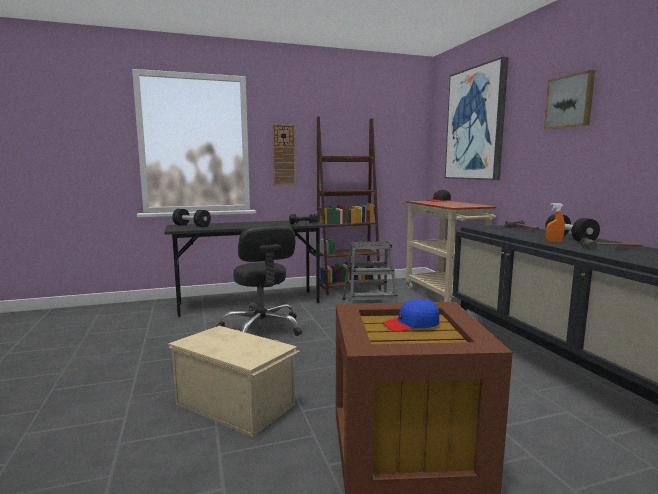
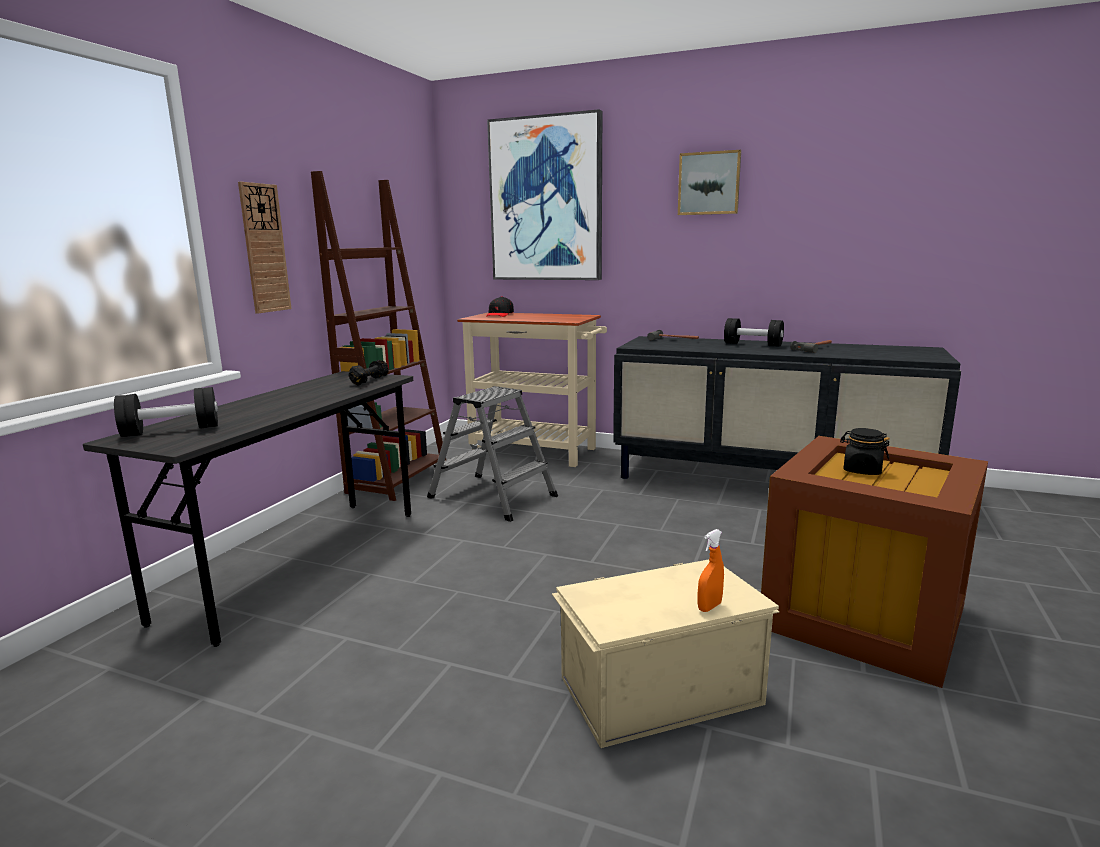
camera: 50 degrees left, 5 degrees up
black office chair [216,225,302,336] -> none
blue cap [383,298,439,332] -> black jar [840,428,890,475]
orange spray bottle [546,203,565,242] -> orange spray bottle moved to [698,529,724,612]

